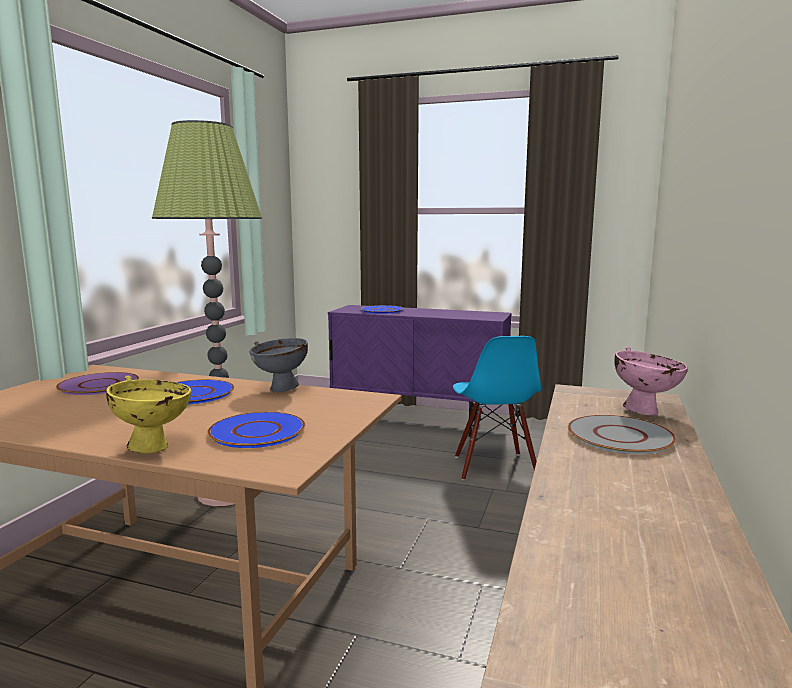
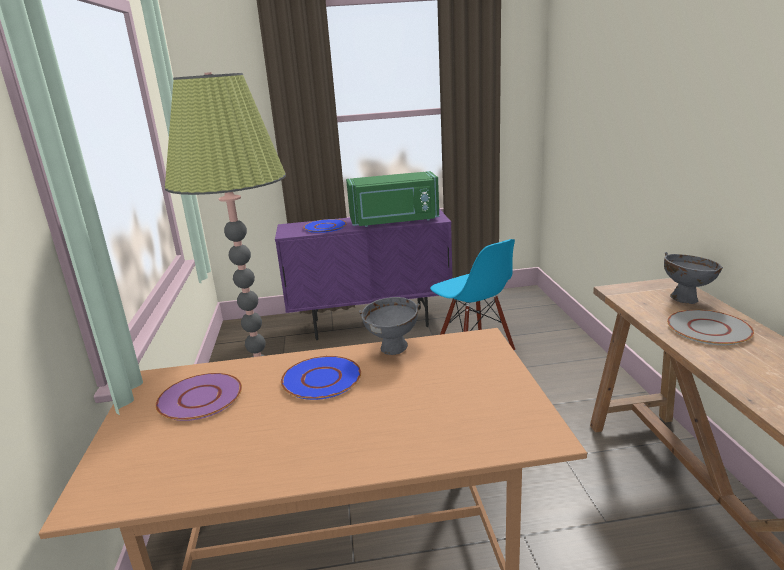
camera: 25 degrees left, 10 degrees up
yellow bowl [106,376,192,453] -> none
blue plate [207,412,305,448] -> none
pink bowl [614,346,688,415] -> grey bowl [664,252,723,304]
none -> green microwave [346,171,439,227]

